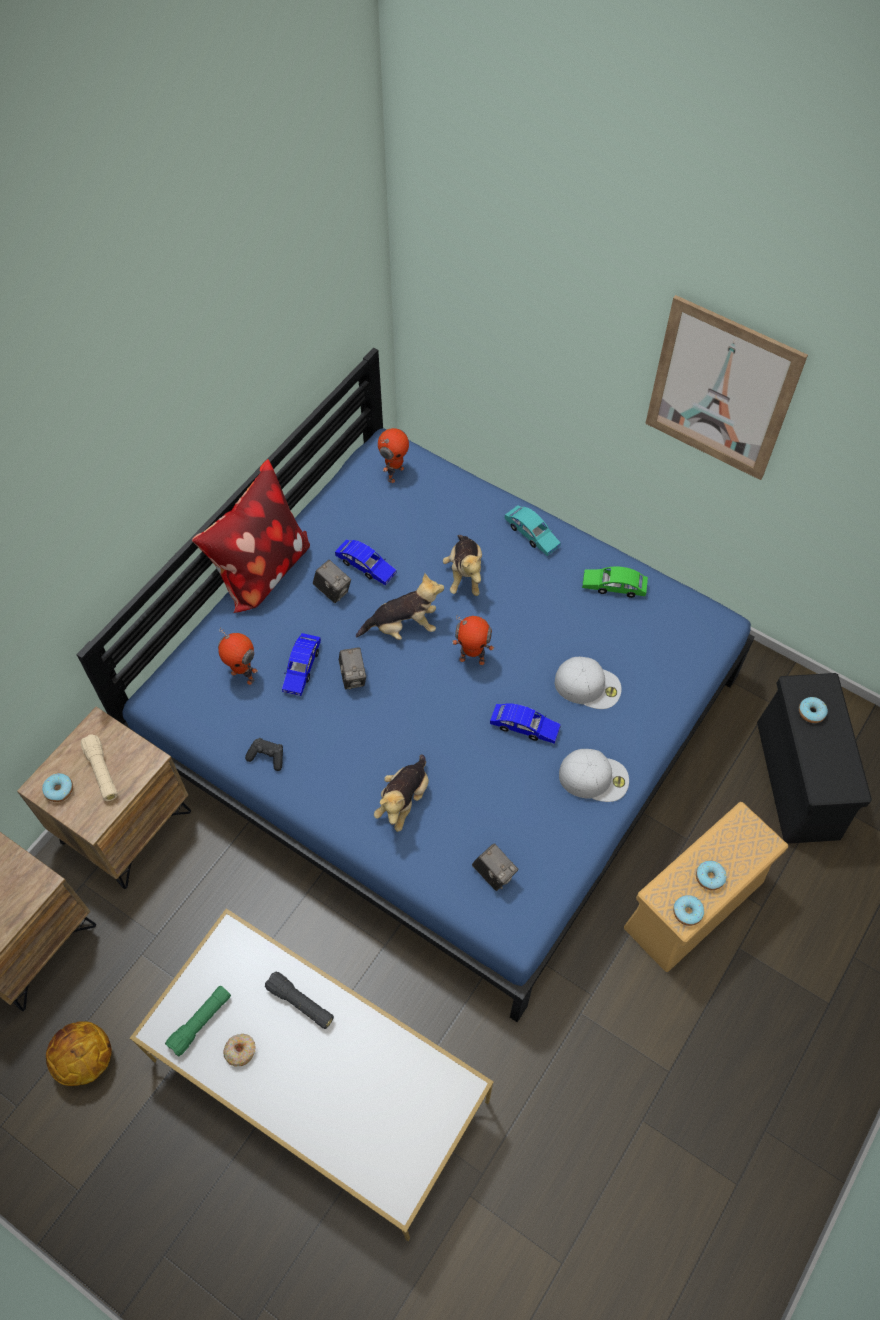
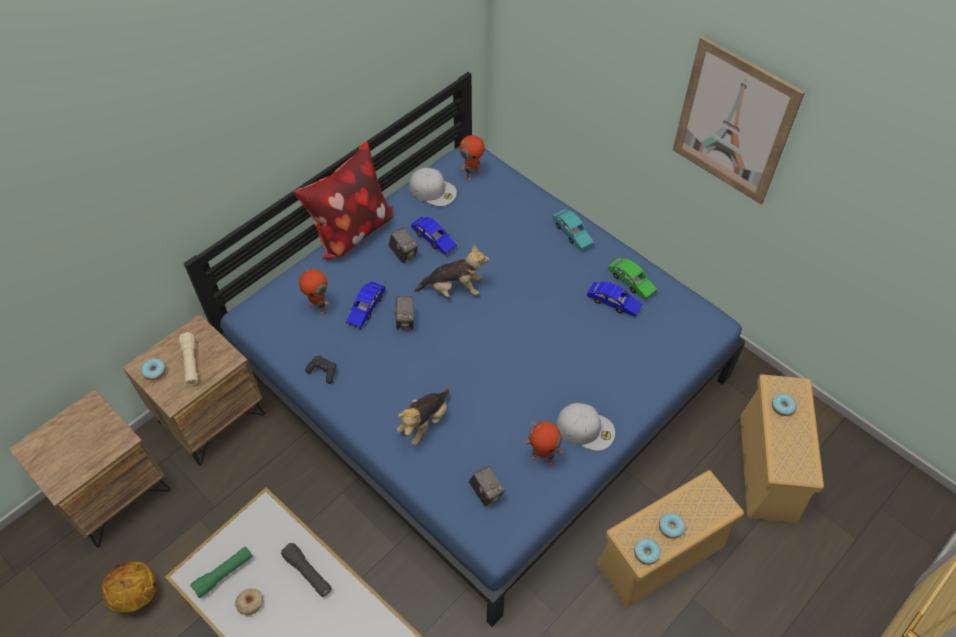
camera: 10 degrees right, 5 degrees down
plush toy [443,535,482,596] -> none
toy robot [452,616,494,665] -> toy robot moved to [525,419,563,466]
blue toy car [490,703,561,744] -> blue toy car moved to [587,282,642,317]
white cap [555,657,622,709] -> white cap moved to [409,167,457,206]
green toy car [582,566,648,598] -> green toy car turned 150 degrees counterclockwise [608,258,657,300]
black storage box [757,673,872,844] -> beige storage box [740,374,824,523]

